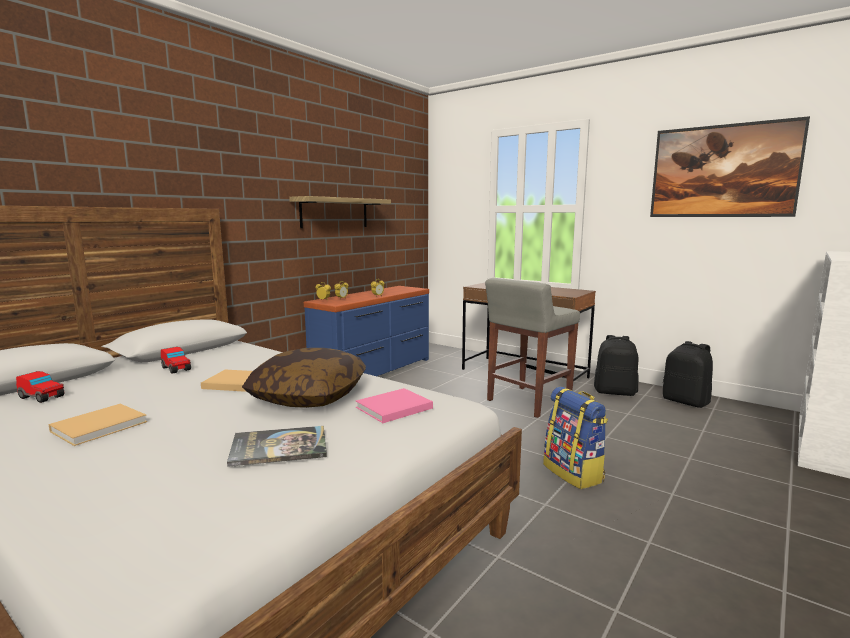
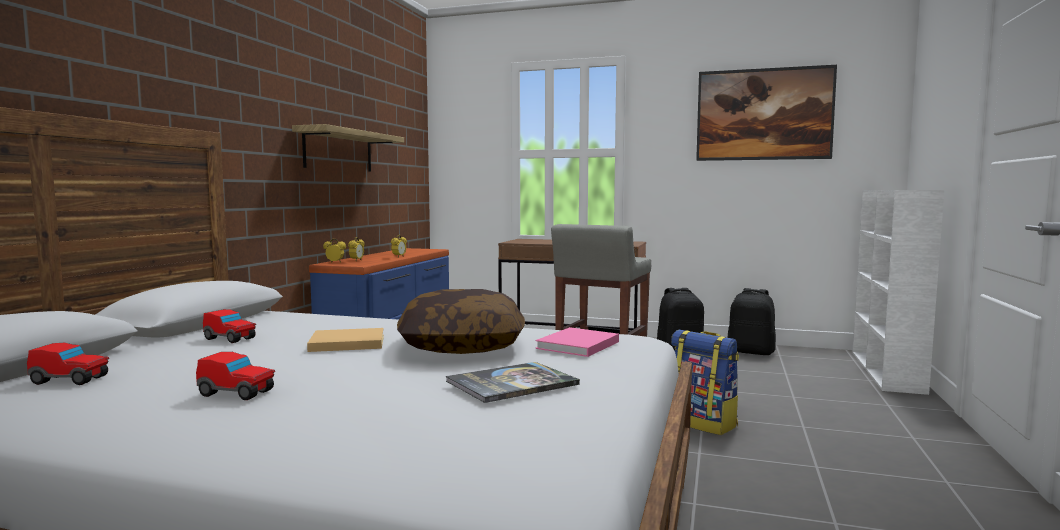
camera: 20 degrees left, 5 degrees down
beige book [49,404,147,446] -> toy car [196,352,275,400]

